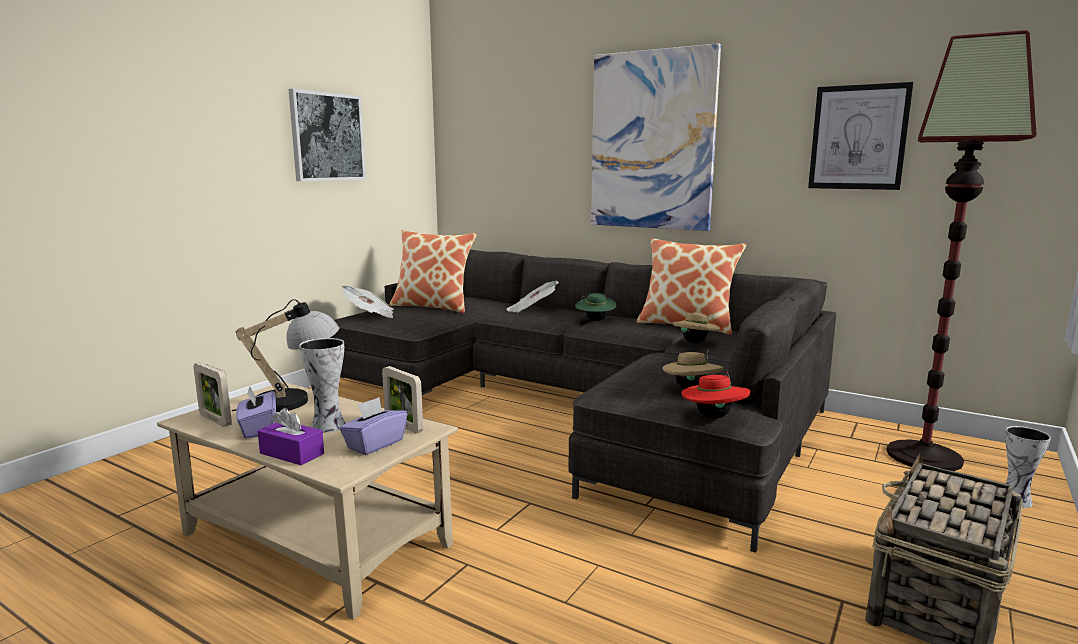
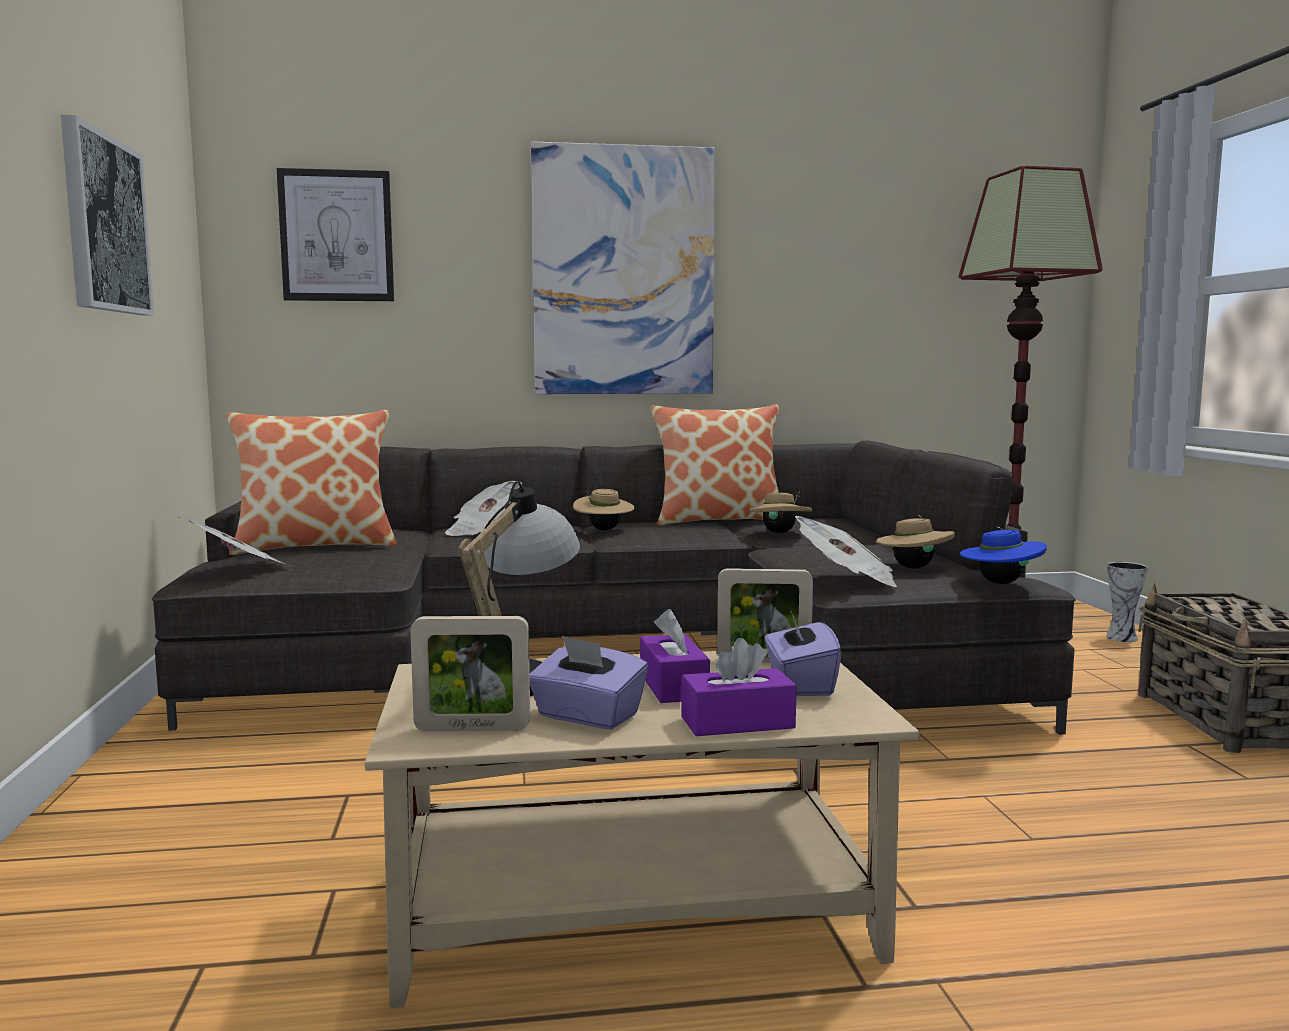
camera: 40 degrees left, 5 degrees down
vase [299,338,346,432] -> purple tissue box [640,609,710,703]
green hat [575,293,616,321] -> beige hat [573,489,635,530]
red hat [681,371,750,419] -> blue hat [959,526,1047,584]
picture [808,82,913,190] -> picture moved to [277,168,394,301]
none -> newspaper [795,516,897,587]

